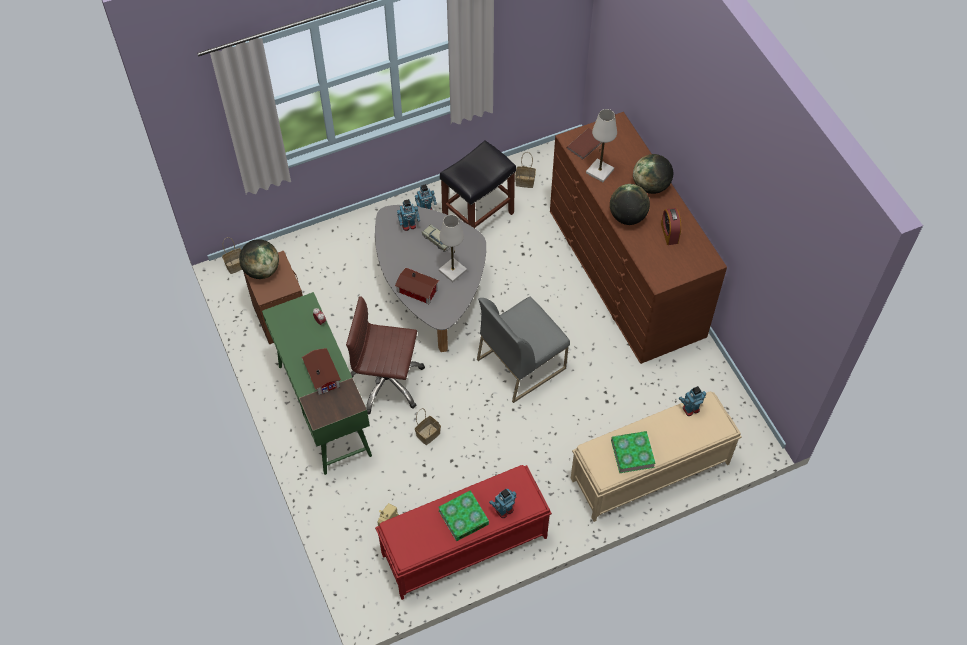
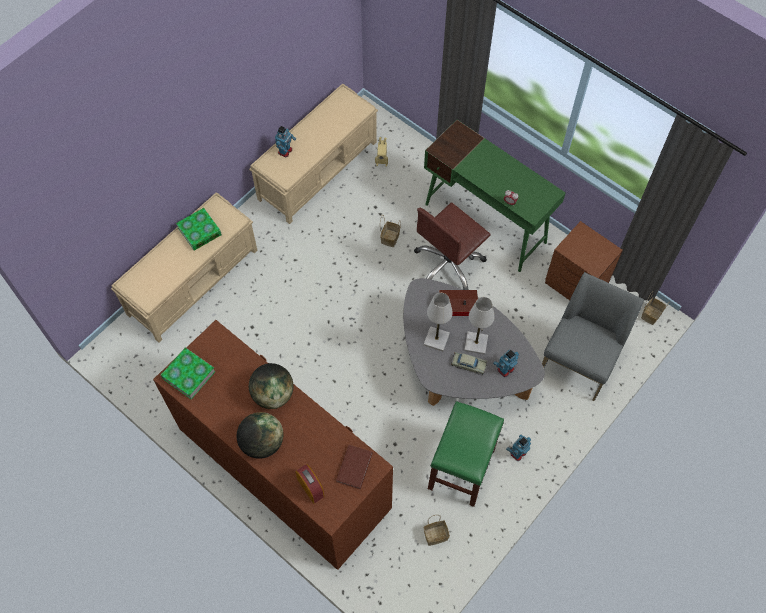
camera: 155 degrees right, 5 degrees up
globe [239,239,279,279] -> none
toy house [302,348,341,395] -> none
brown office chair [346,296,425,414] -> brown office chair turned 150 degrees clockwise [414,202,491,290]
red bench [375,465,552,600] -> beige bench [249,83,378,224]
book [439,490,489,541] -> book moved to [161,348,216,399]
black stool [440,140,516,228] -> green stool [428,401,504,507]
grey chair [477,297,570,403] -> grey chair moved to [542,272,644,401]
white table lamp [586,109,617,182] -> white table lamp moved to [464,297,494,355]
alarm clock [661,208,681,245] -> alarm clock moved to [296,464,325,504]
toy robot [679,386,706,416] -> none

